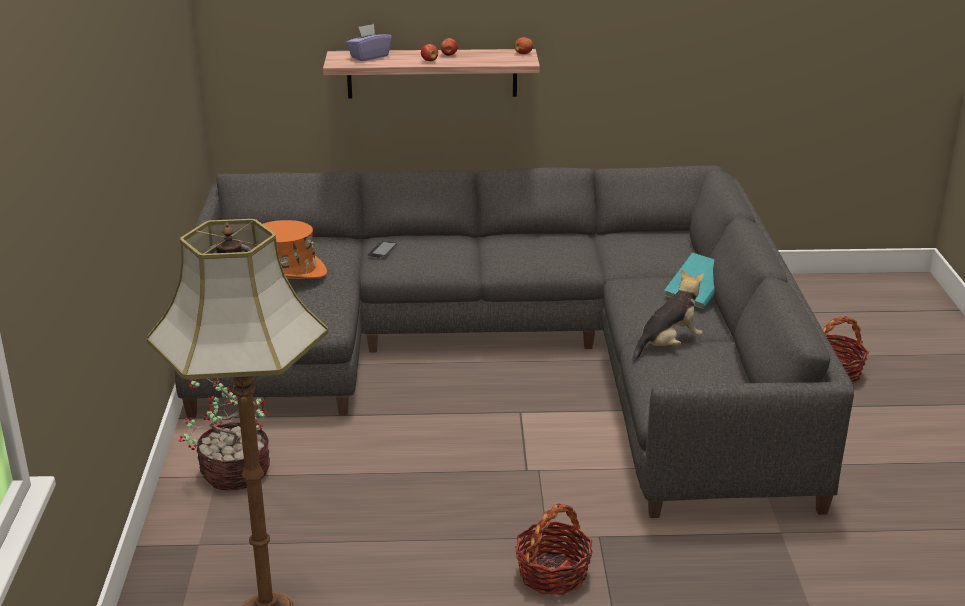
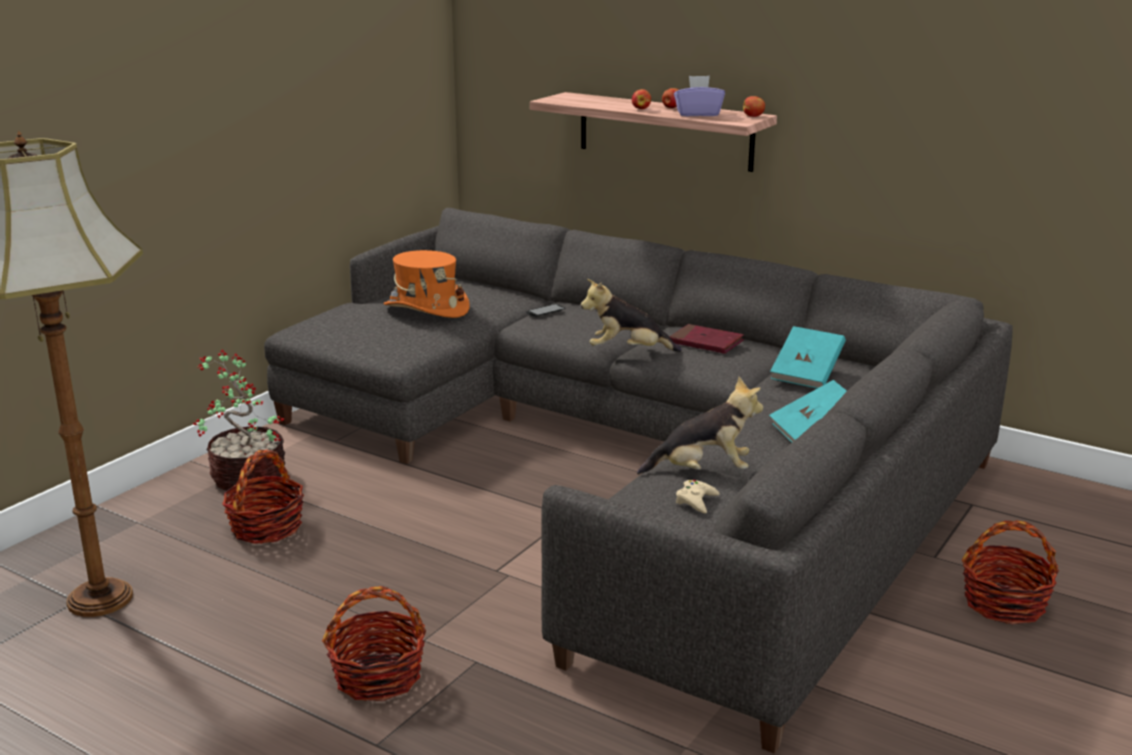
camera: 35 degrees right, 5 degrees down
purple tissue box [346,24,392,61] -> purple tissue box moved to [674,76,725,116]
none -> basket [222,450,304,544]
none -> plush toy [581,279,682,352]
none -> red book [669,324,744,354]
none -> beige game controller [676,480,720,513]
none -> turquoise book [770,326,846,388]

